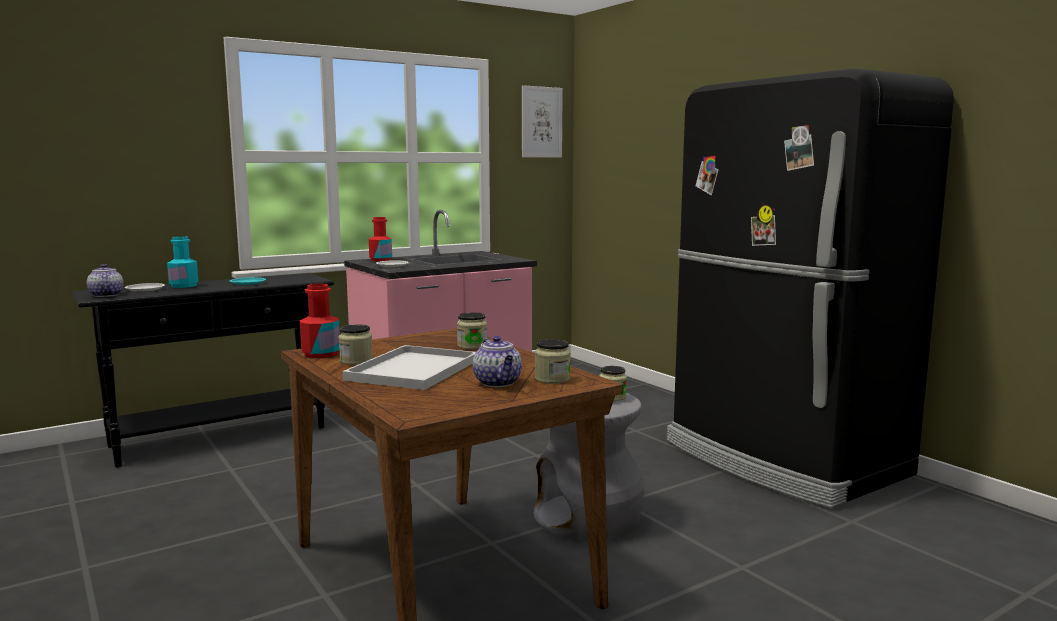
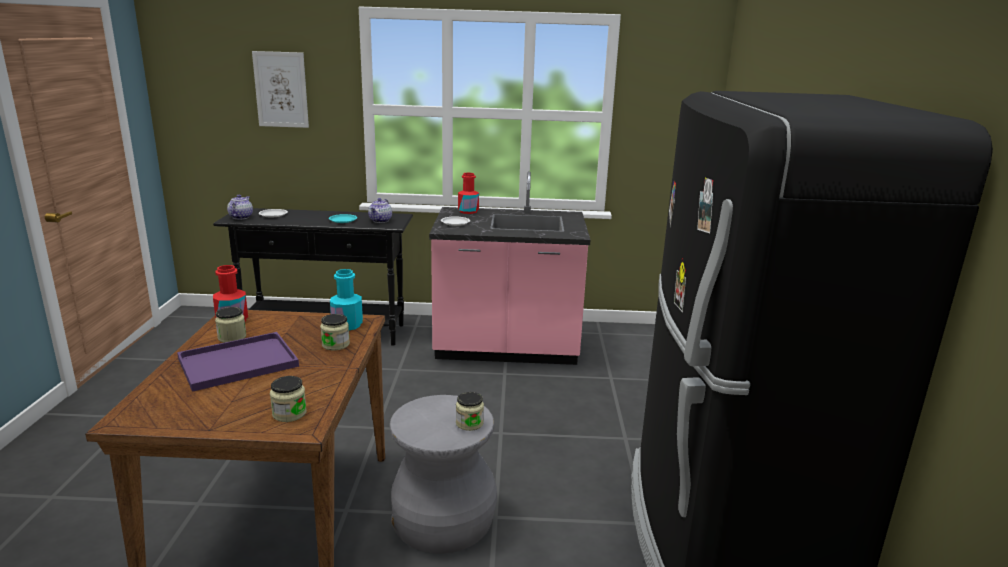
camera: 35 degrees right, 10 degrees up
turquoise bottle [167,236,199,288] -> turquoise bottle moved to [330,269,363,330]
white tray [342,345,476,390] -> purple tray [177,332,299,392]
teapot [473,336,522,387] -> teapot moved to [368,198,392,223]
picture [522,85,563,158] -> picture moved to [252,51,309,128]

